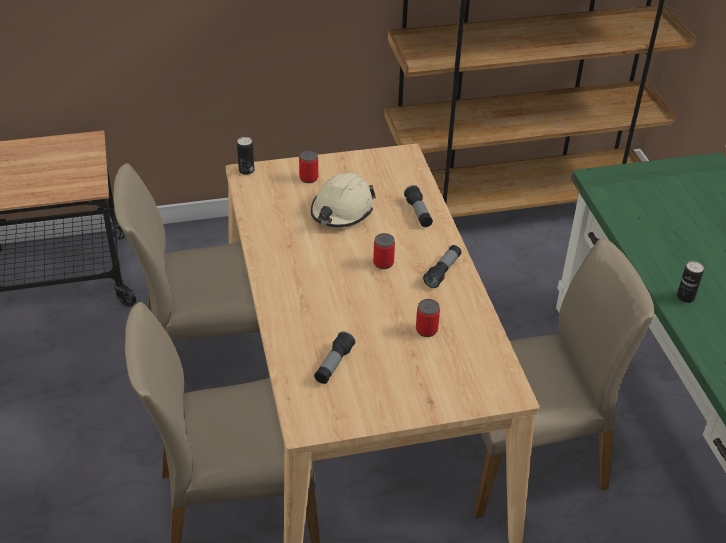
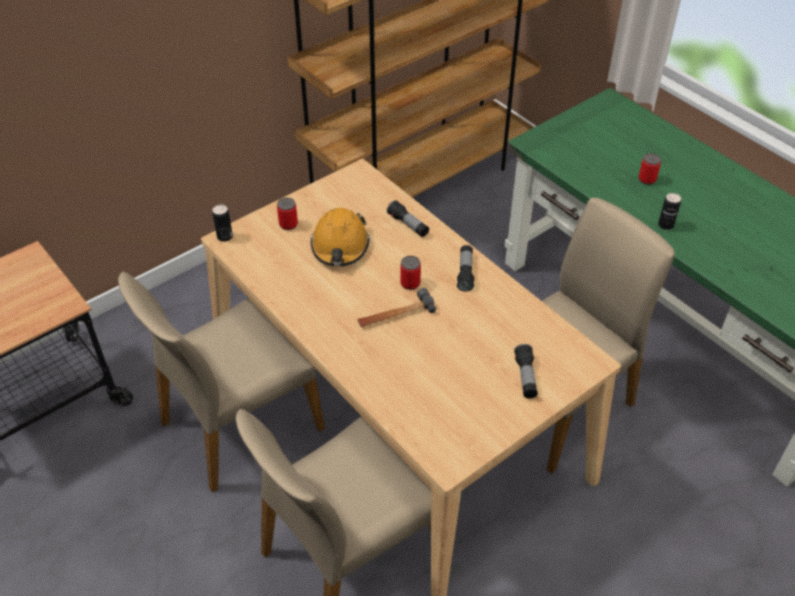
camera: 25 degrees left, 5 degrees up
beige hard hat [311,173,376,227] -> orange hard hat [311,208,370,266]
flashlight [314,332,355,384] -> flashlight moved to [514,344,538,399]
can [416,299,440,337] -> can moved to [639,153,661,185]
none -> hammer [358,288,436,327]

